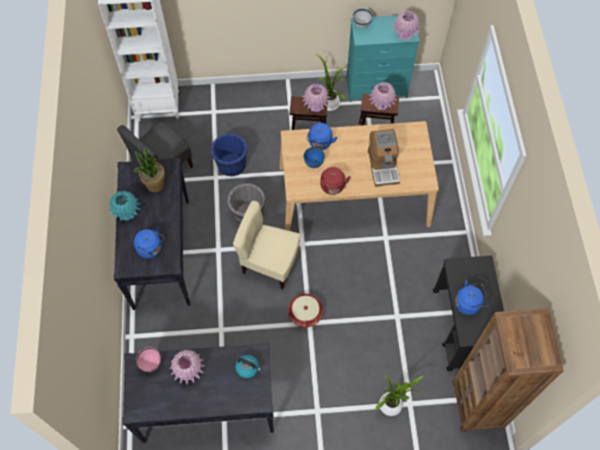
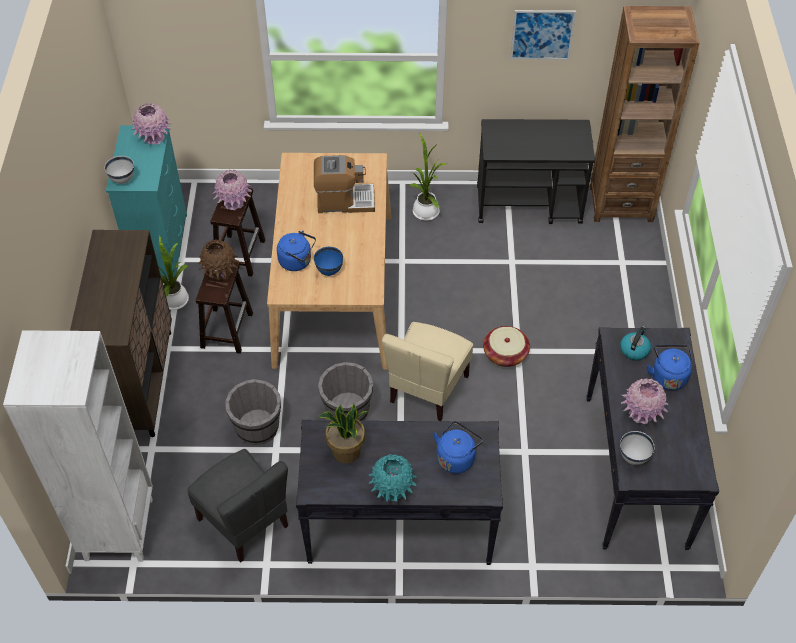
camera: 85 degrees left, 10 degrees down
pink bowl [136,347,161,372] -> white bowl [620,431,654,465]
blue bucket [211,133,247,176] -> grey bucket [225,379,281,445]
pink vase [302,84,330,112] -> brown vase [197,239,240,281]
red kettle [320,167,351,195] -> none
potted plant [375,374,425,416] -> potted plant moved to [410,132,447,221]
blue kettle [455,280,488,315] -> blue kettle moved to [647,345,692,390]
none -> brown cabinet [70,230,172,437]
none -> picture [510,10,576,60]

